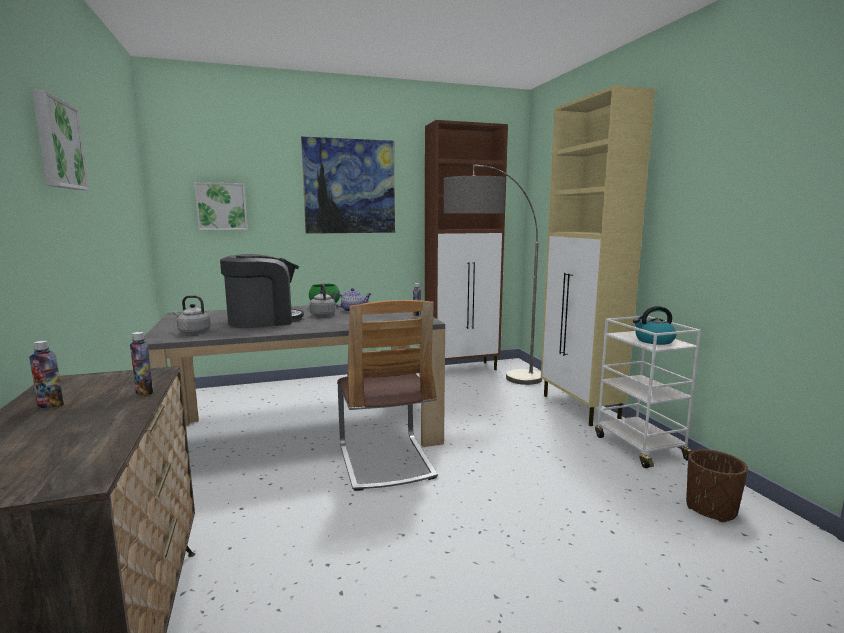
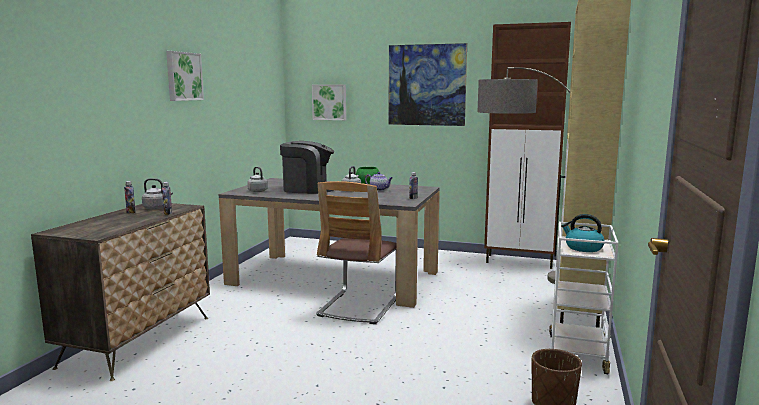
camera: 35 degrees right, 0 degrees up
none -> grey kettle [142,178,173,210]

